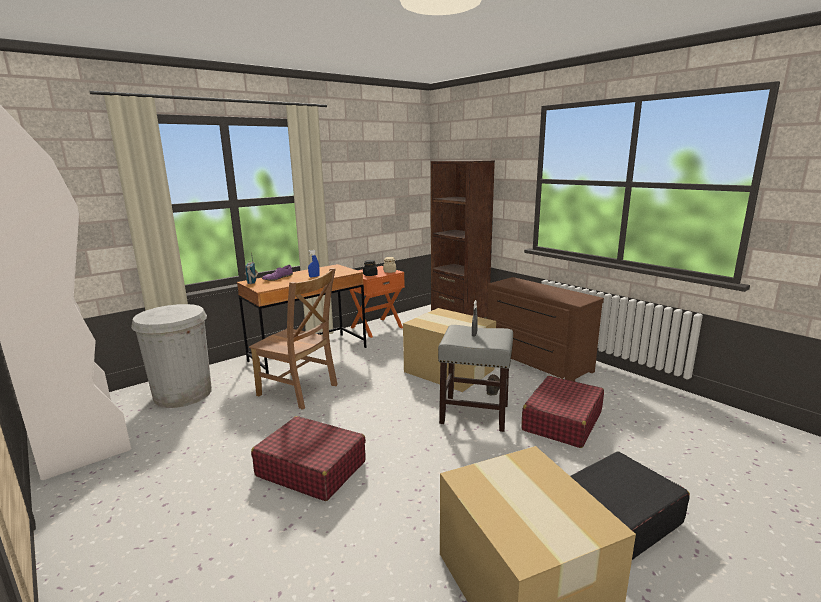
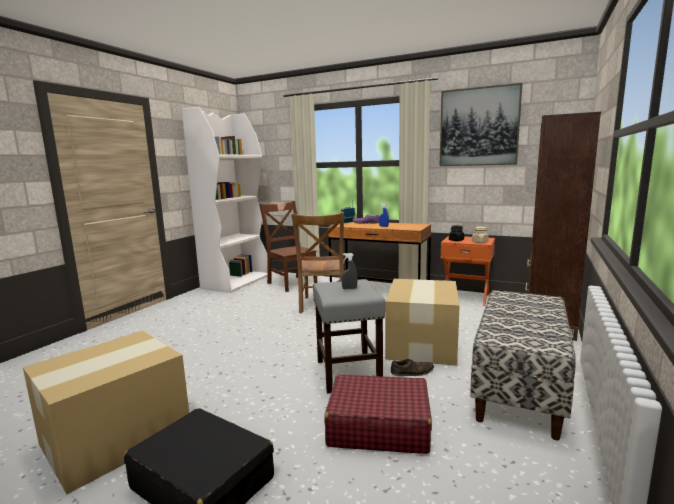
camera: 65 degrees right, 5 degrees down
white trash can [131,304,212,408] -> brown chair [259,201,317,292]
red suitcase [251,416,366,501] -> none
brown dresser [487,277,604,381] -> bench [470,290,576,440]
none -> picture [440,83,522,166]

